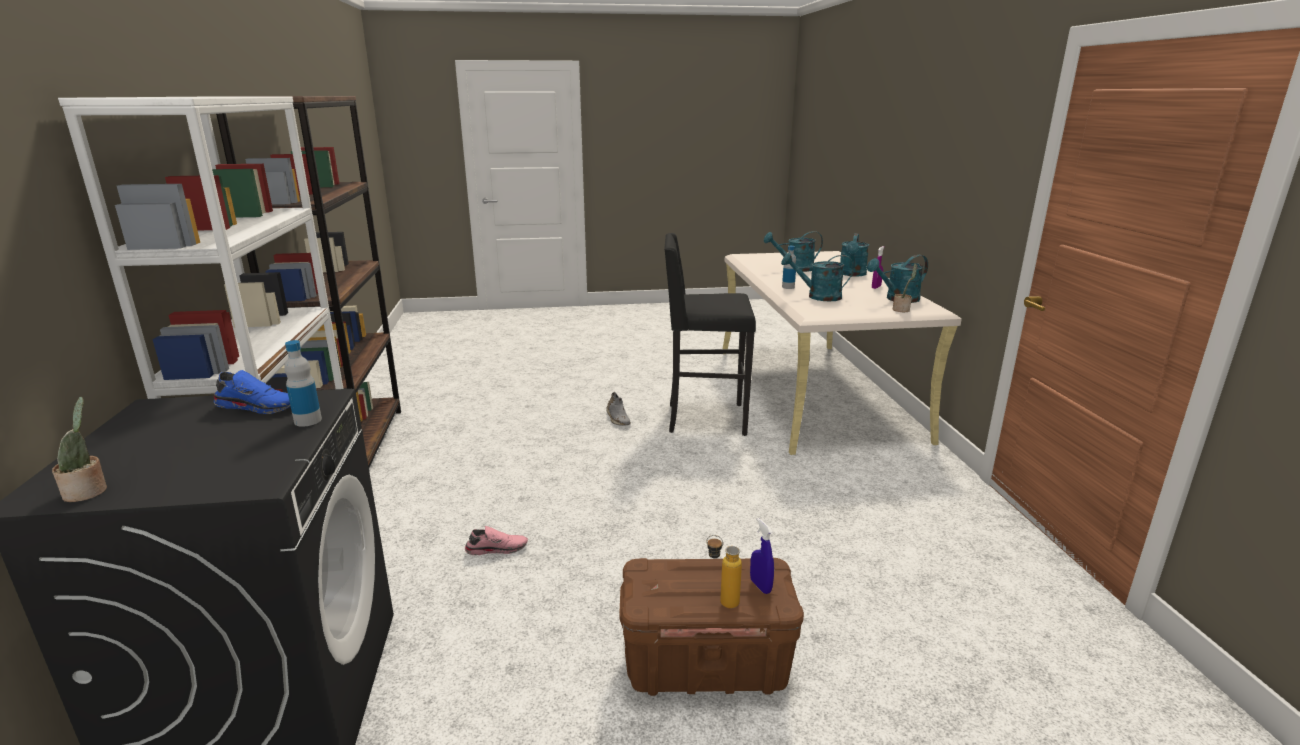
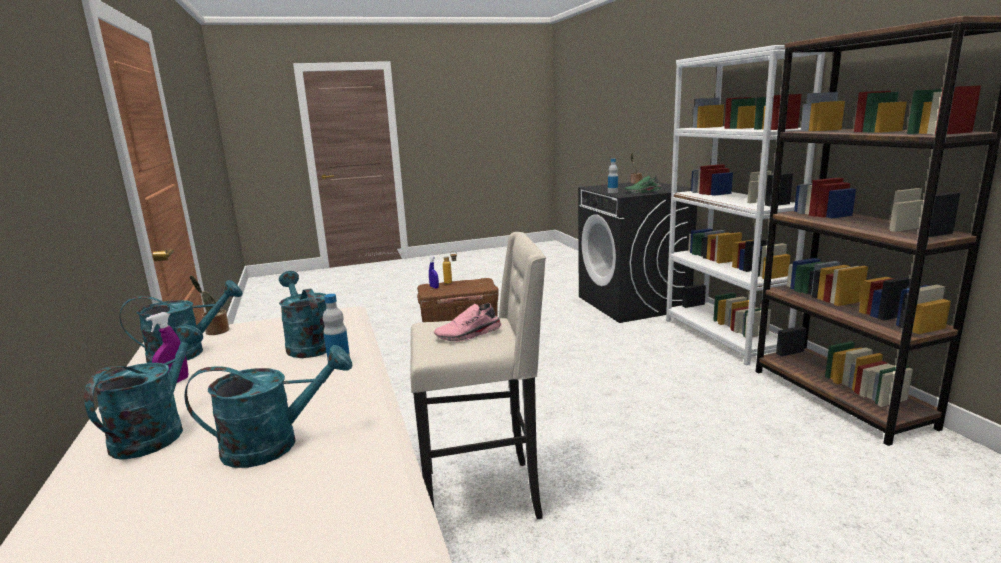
camera: 170 degrees right, 5 degrees down
blue shoe [214,370,291,414] -> green shoe [625,176,662,193]
pink shoe [465,526,528,555] -> pink shoe moved to [434,303,502,342]
grey shoe [606,392,630,426] -> none
black stool [664,233,756,436] -> beige stool [411,232,546,519]
turquoise watering can [781,253,854,301] -> turquoise watering can turned 120 degrees counterclockwise [279,271,327,358]

